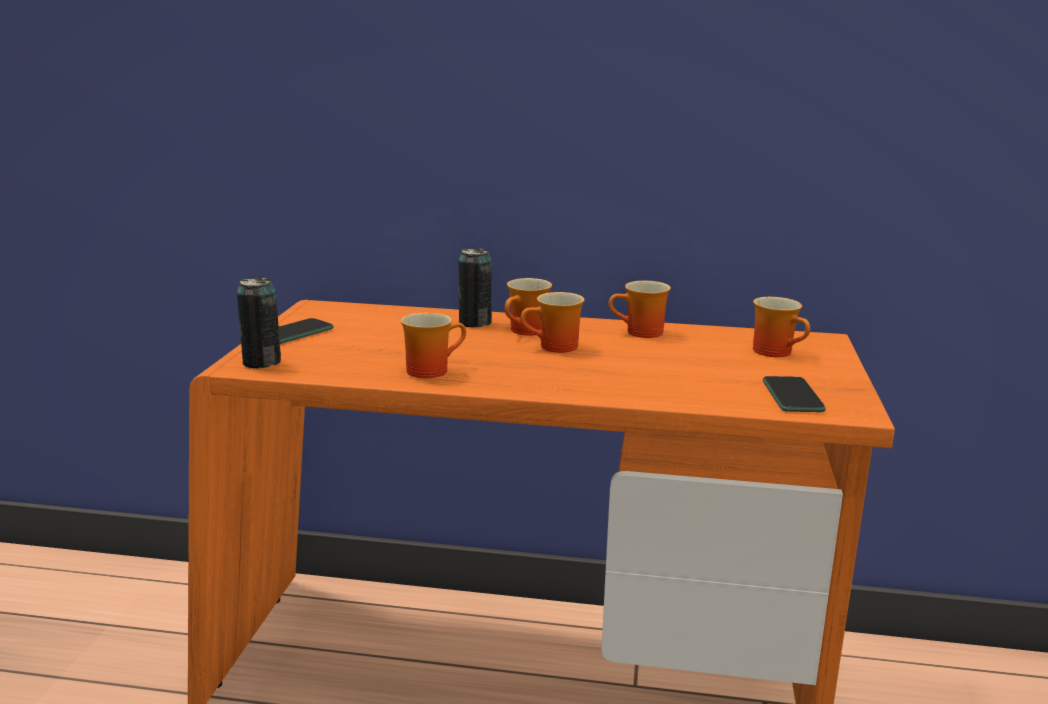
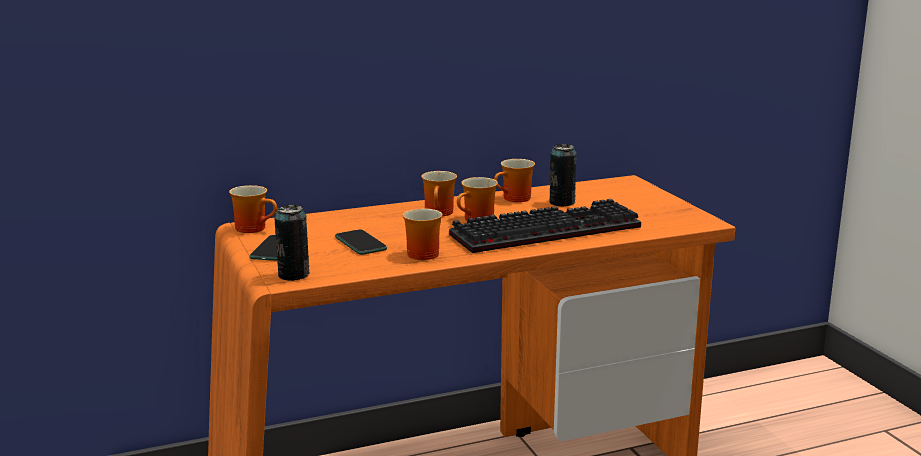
camera: 30 degrees left, 0 degrees up
can [458,248,492,328] -> can moved to [549,144,577,207]
mug [753,297,810,357] -> mug moved to [229,185,277,233]
phone [763,376,826,412] -> phone moved to [335,229,387,255]
none -> keyboard [449,199,641,253]

